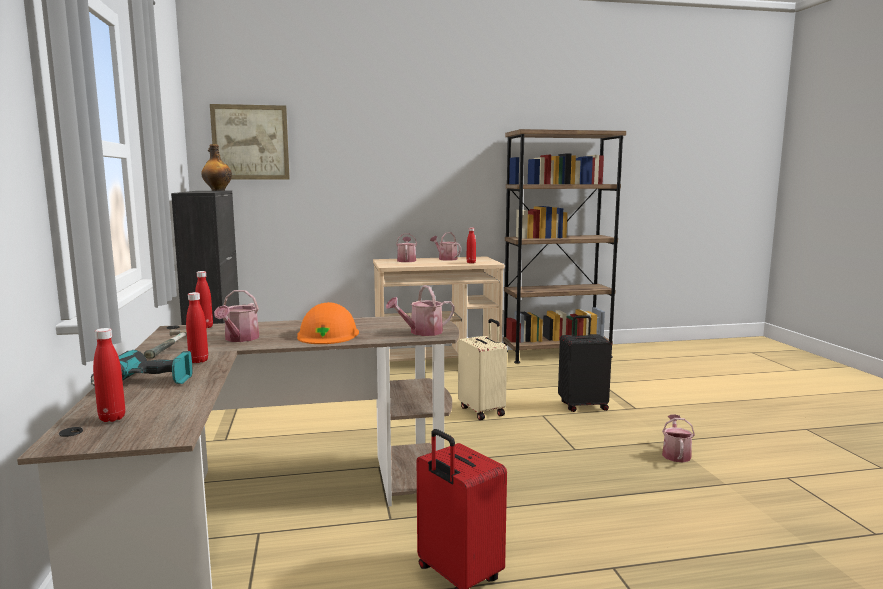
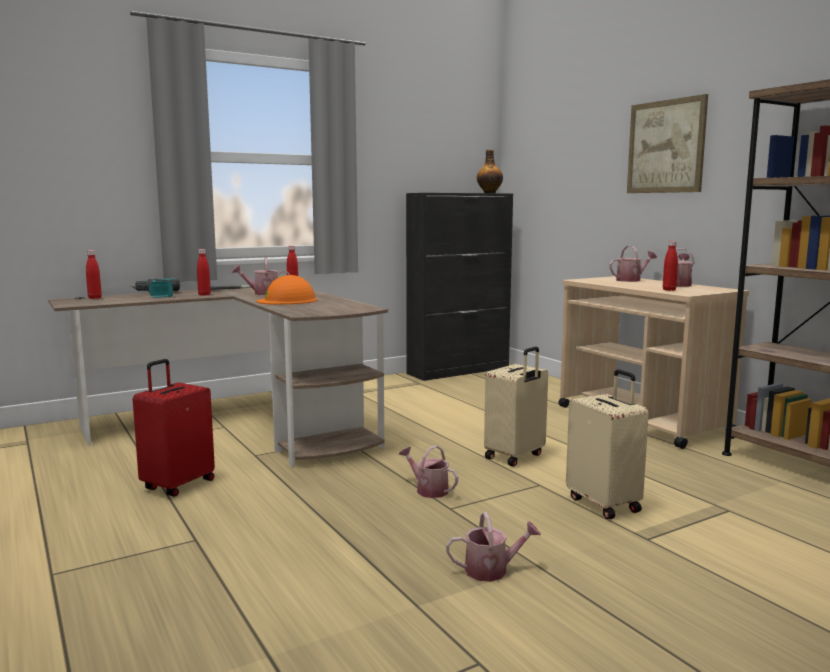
camera: 70 degrees right, 0 degrees up
picture [210,104,290,180] -> picture moved to [627,94,708,193]
watering can [386,285,455,336] -> watering can moved to [399,445,458,498]
black suitcase [558,315,612,412] -> beige suitcase [566,369,649,519]

